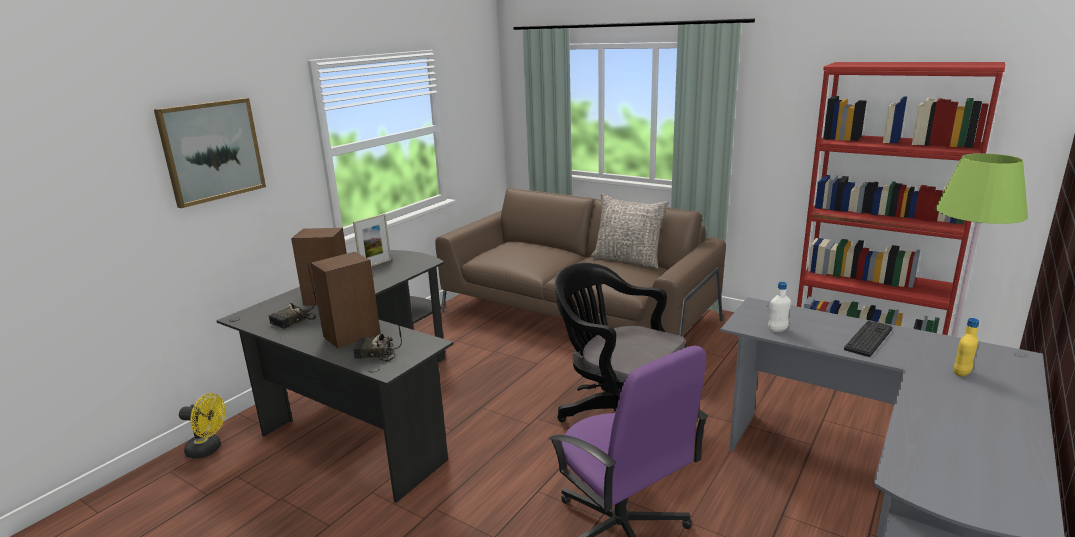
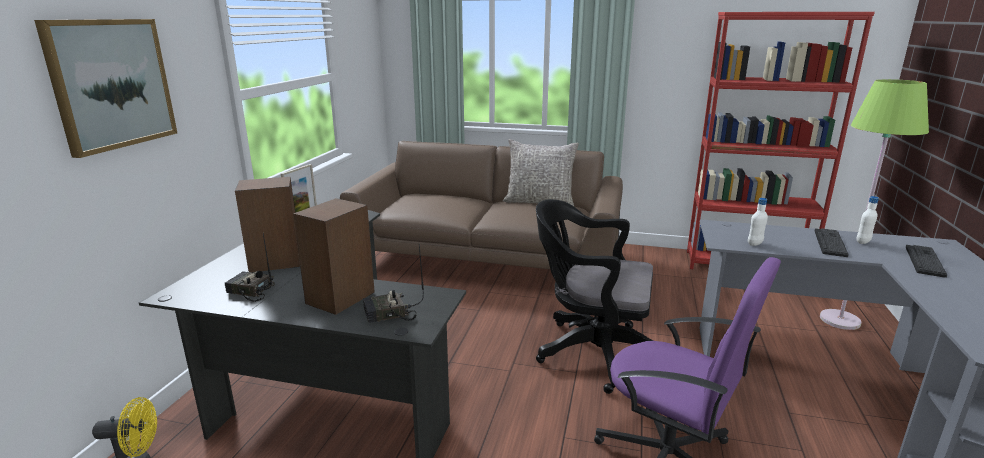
camera: 20 degrees left, 0 degrees up
radio [269,262,316,329] -> radio turned 90 degrees clockwise [225,233,275,302]
yellow bottle [954,318,979,377] -> keyboard [906,245,947,278]
none -> white bottle [857,196,879,244]

